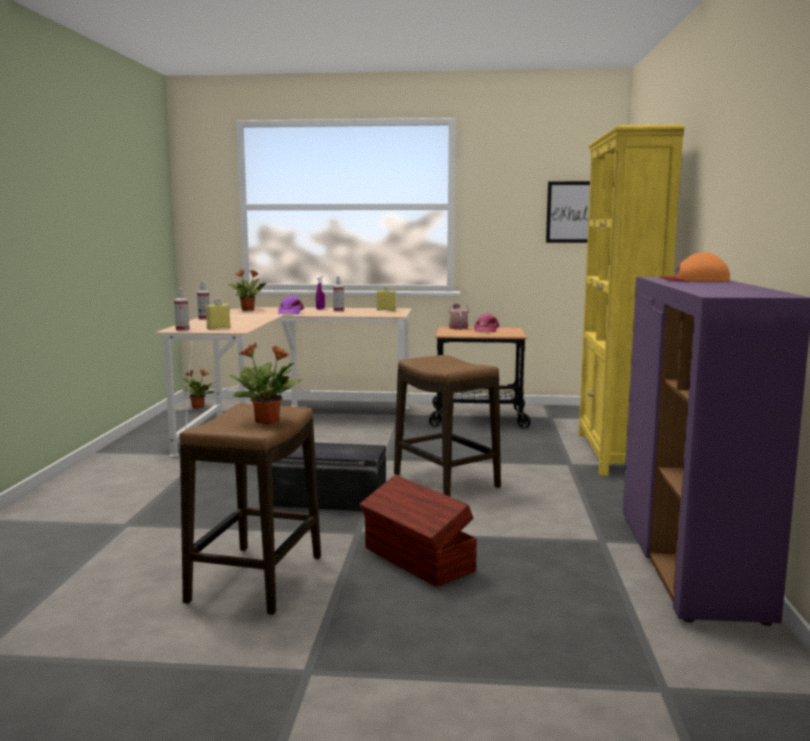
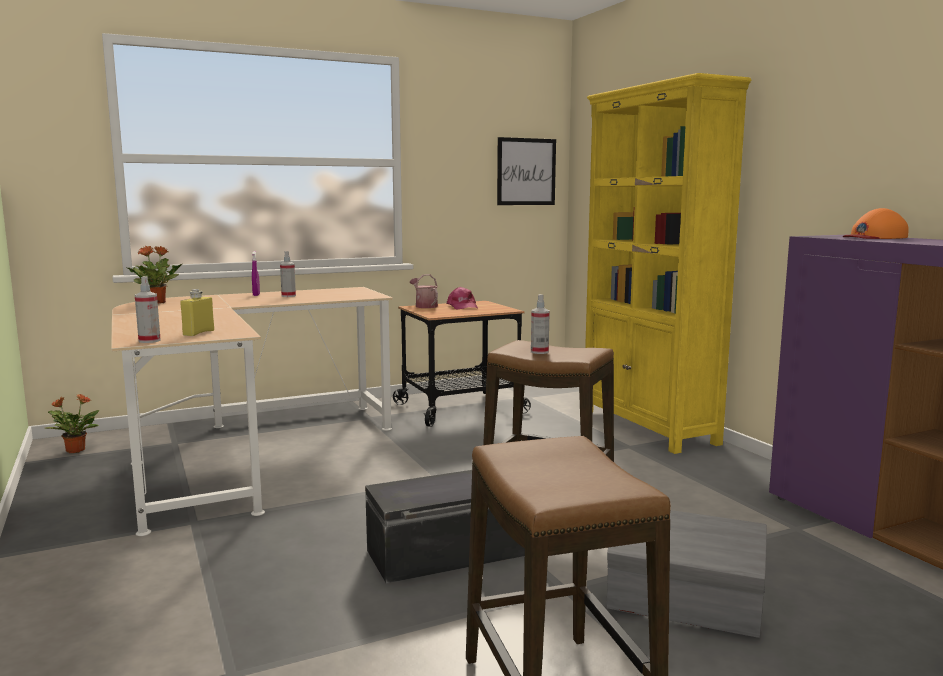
camera: 30 degrees left, 0 degrees up
spray bottle [197,281,210,320] -> spray bottle moved to [531,294,550,354]
potted plant [229,343,302,424] -> none
purple cap [278,295,304,315] -> none
brown storage box [359,475,477,587] -> grey storage box [607,510,767,638]
yellow bottle [377,286,396,311] -> none

